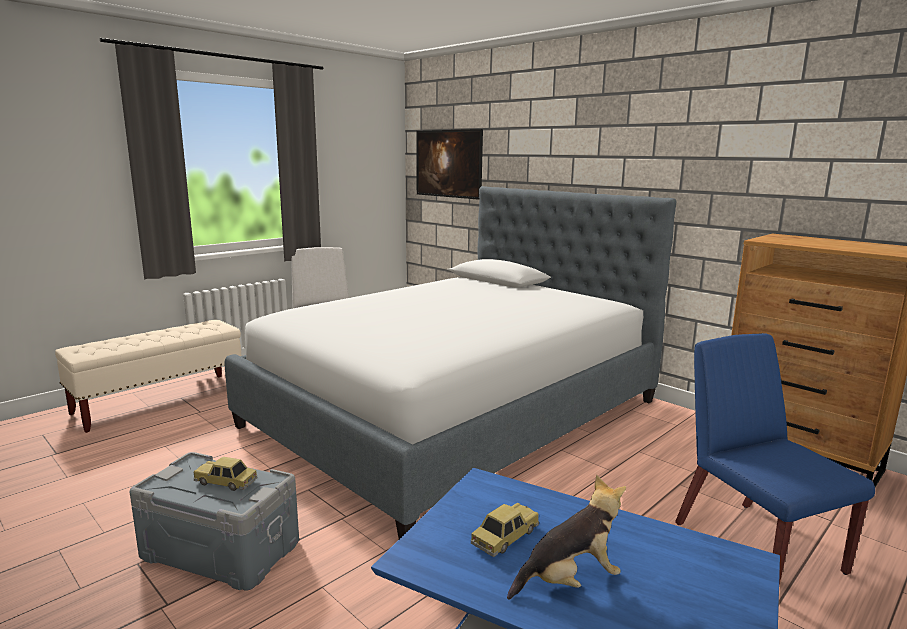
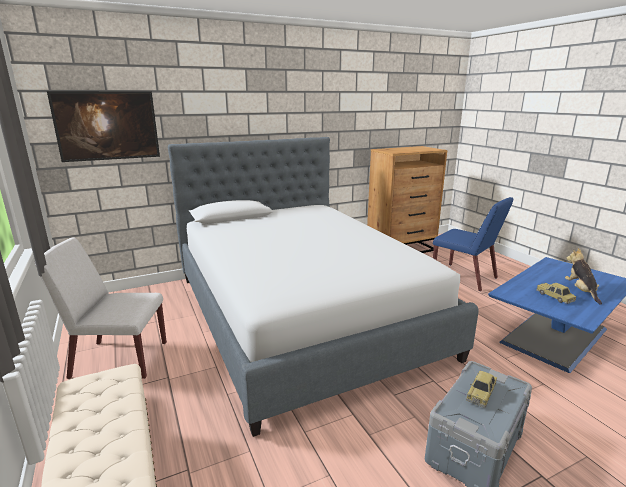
camera: 70 degrees left, 5 degrees up
blue chair [675,333,875,586] -> blue chair turned 135 degrees counterclockwise [433,197,513,291]

